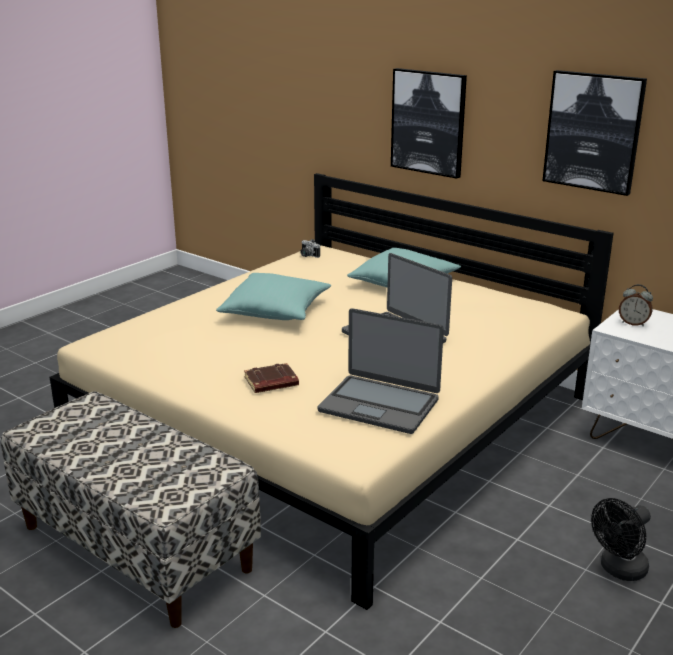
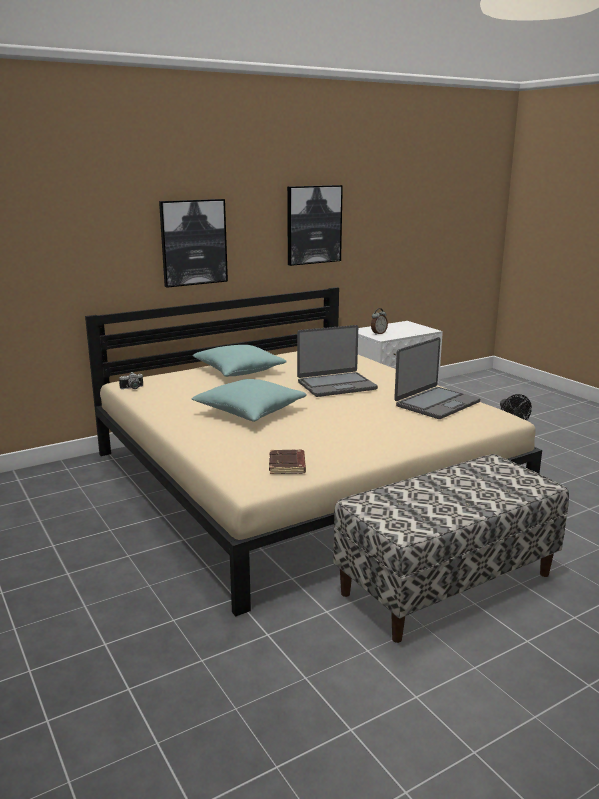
camera: 70 degrees left, 5 degrees down
brown book [244,363,299,393] -> brown book moved to [269,450,306,474]

